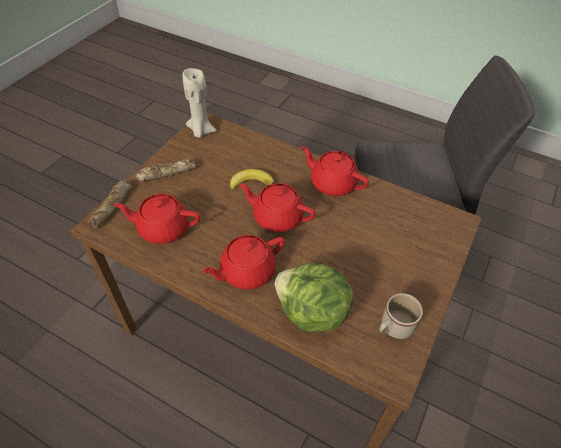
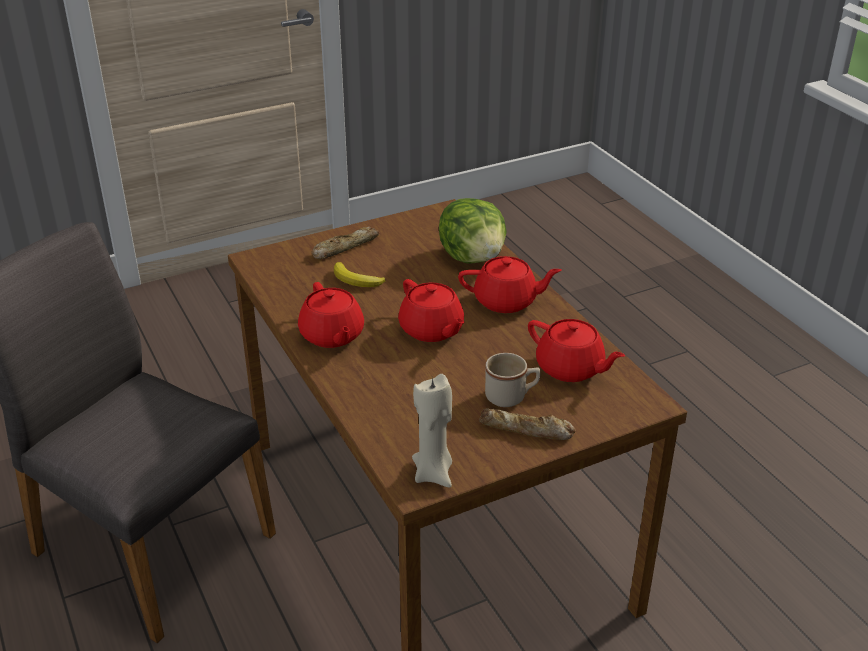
camera: 145 degrees left, 15 degrees down
bread [88,180,131,229] -> bread moved to [311,227,379,259]
banana [230,169,274,191] -> banana moved to [334,262,386,287]
beige mug [379,293,423,339] -> beige mug moved to [485,353,540,407]

